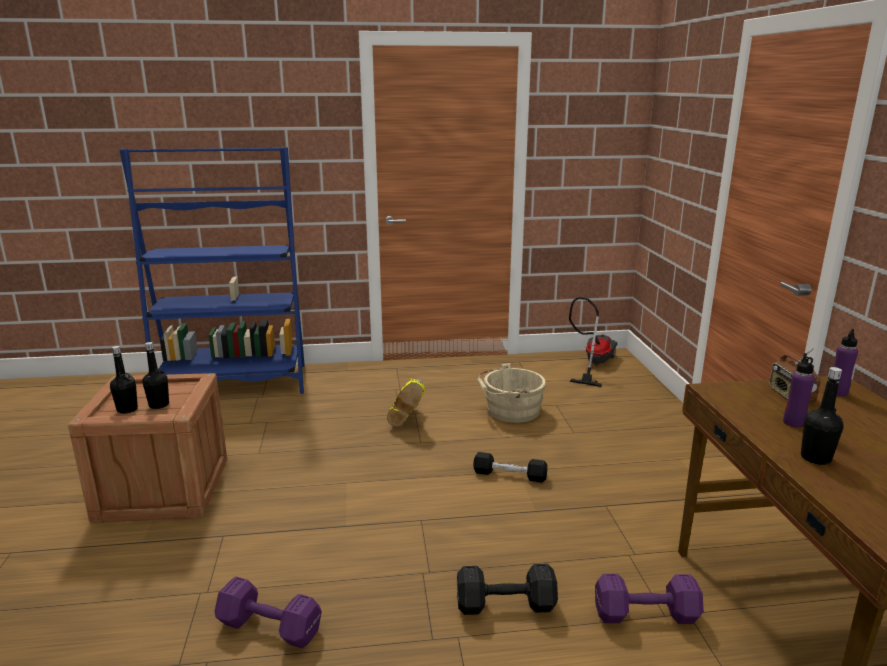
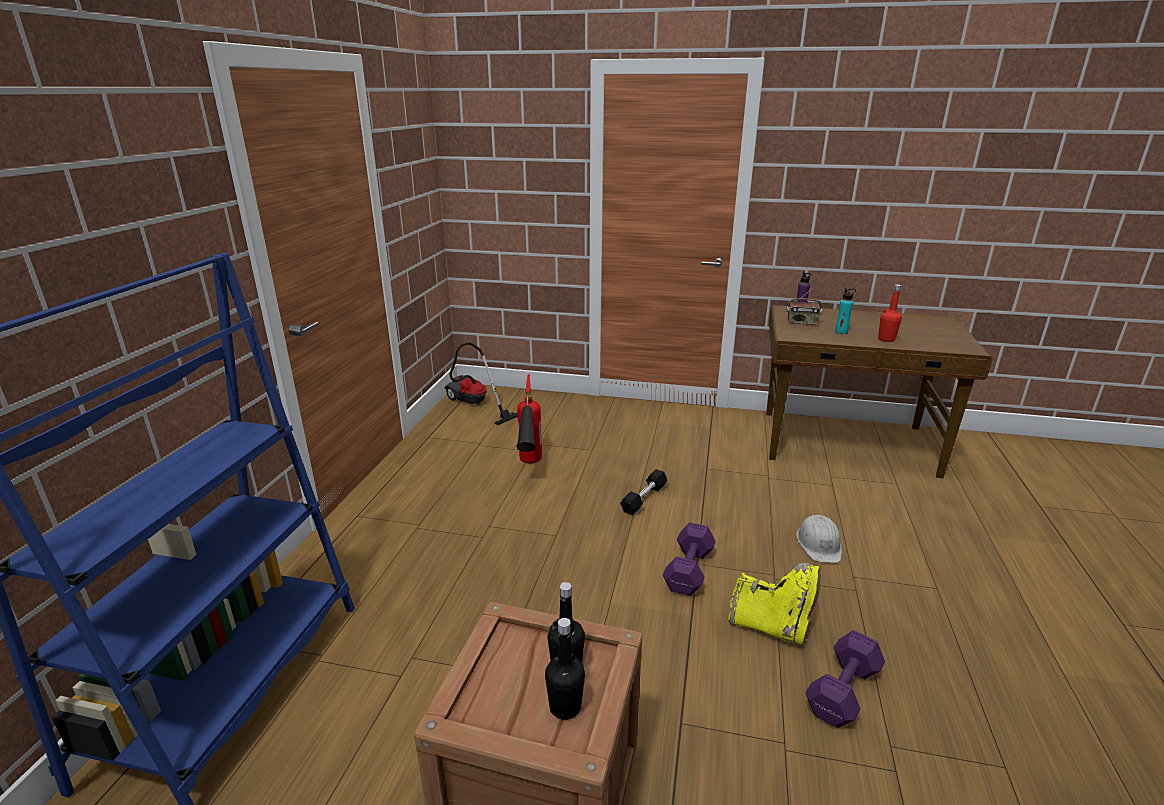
camera: 70 degrees left, 5 degrees up
yellow boot [387,378,425,427] -> yellow boot moved to [728,563,820,645]
black dumbbell [457,564,558,615] -> white hard hat [796,515,842,563]
beige bucket [477,363,546,423] -> fire extinguisher [516,374,542,463]
purple dumbbell [595,574,704,624] -> purple dumbbell moved to [663,522,716,596]
purple bottle [783,353,815,428] -> turquoise bottle [835,288,856,334]
black bottle [801,367,844,465] -> red bottle [878,284,902,342]

